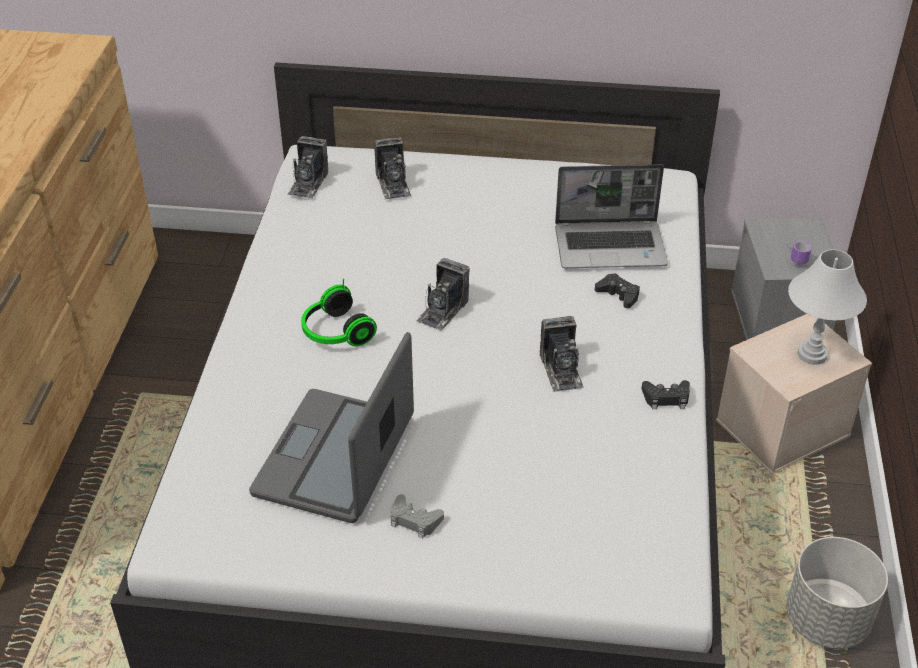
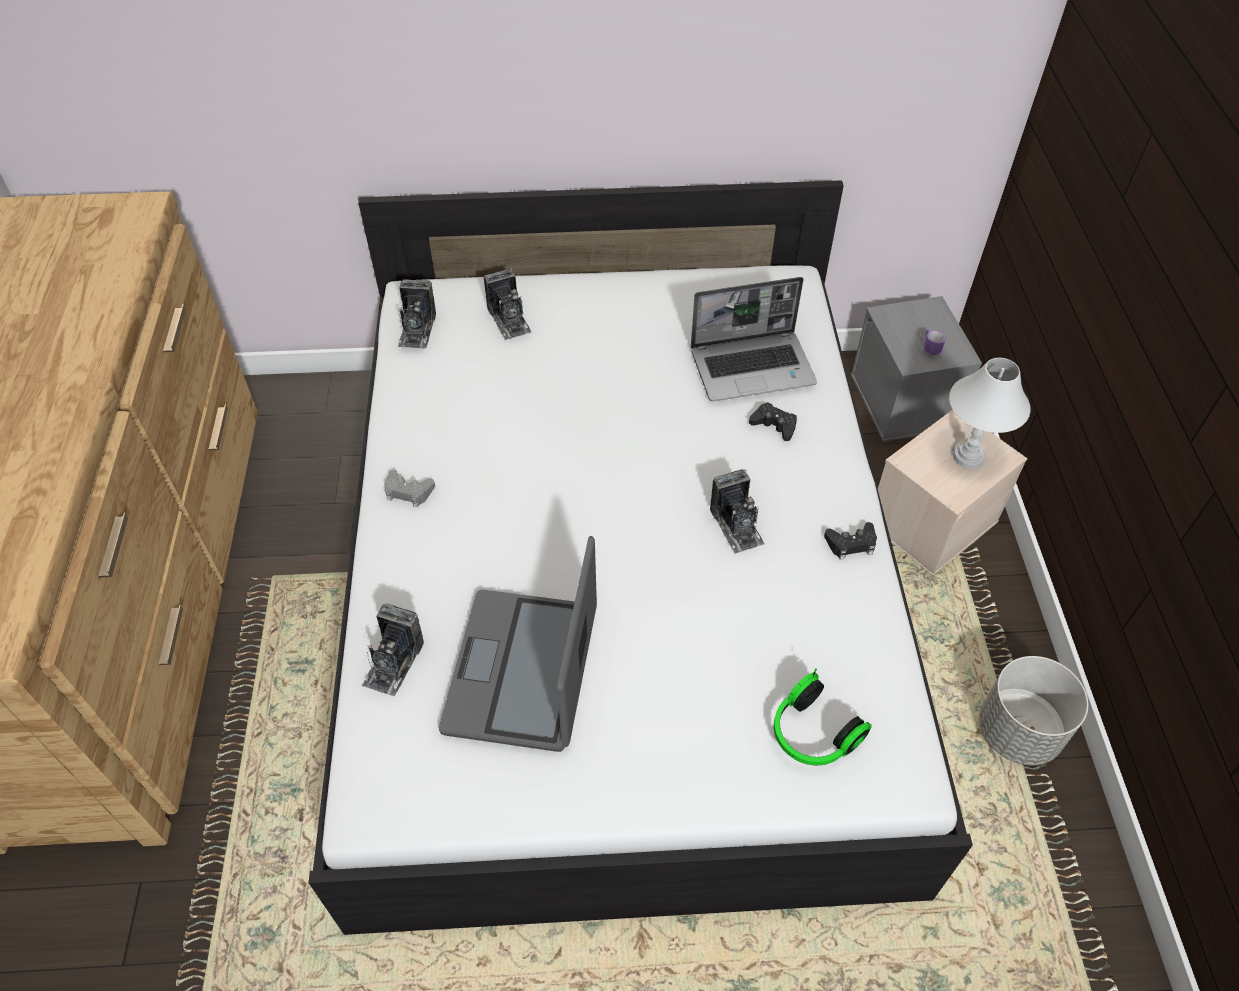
camera: 10 degrees left, 10 degrees up
headphones [301,279,377,346] -> headphones moved to [774,669,872,765]
grey game controller [390,494,444,539] -> grey game controller moved to [384,470,435,507]
camera [416,258,470,331] -> camera moved to [362,603,424,696]

